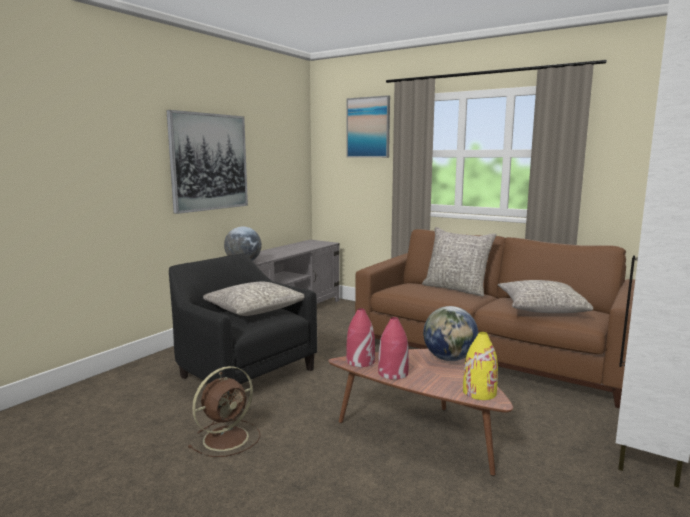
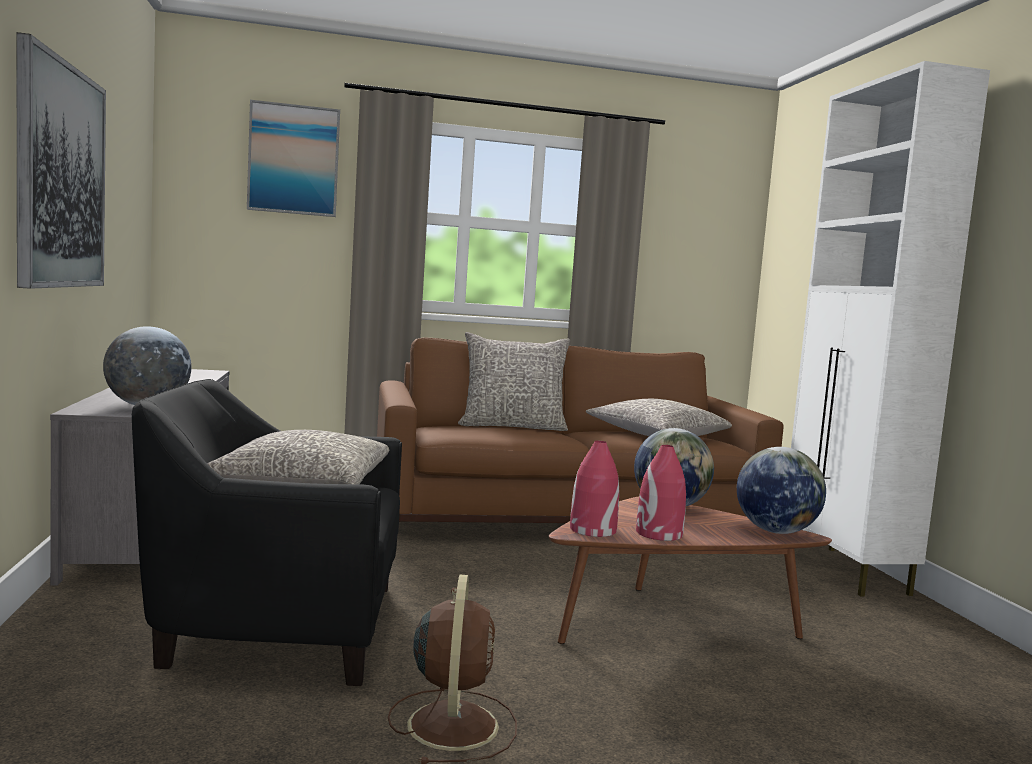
camera: 45 degrees left, 5 degrees down
yellow vase [463,332,498,400] -> globe [737,447,826,534]

